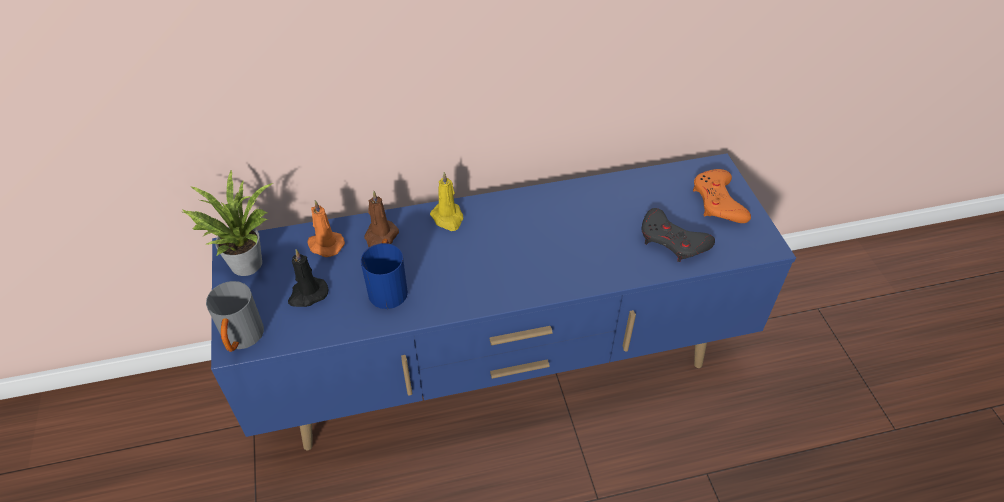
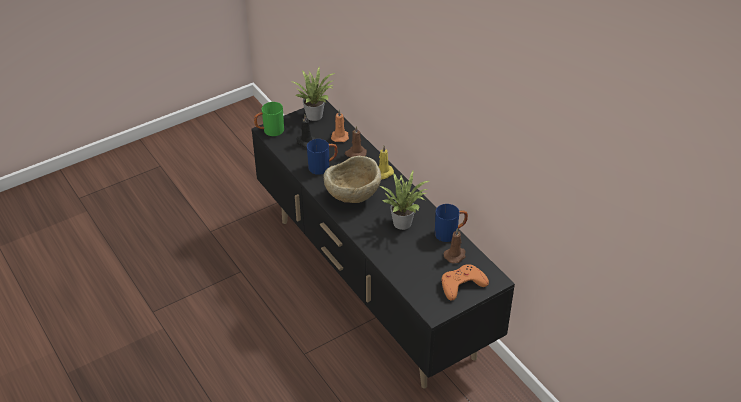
camera: 70 degrees right, 5 degrees down
grey mug [206,281,264,352] -> green mug [254,102,284,136]
blue tv stand [211,154,796,450] -> black tv stand [251,99,515,389]
grey game controller [642,208,715,262] -> none
none -> beige bowl [324,156,381,203]
none -> potted plant [379,169,429,230]
none -> blue mug [435,204,468,242]
none -> brown candle [444,228,466,263]

